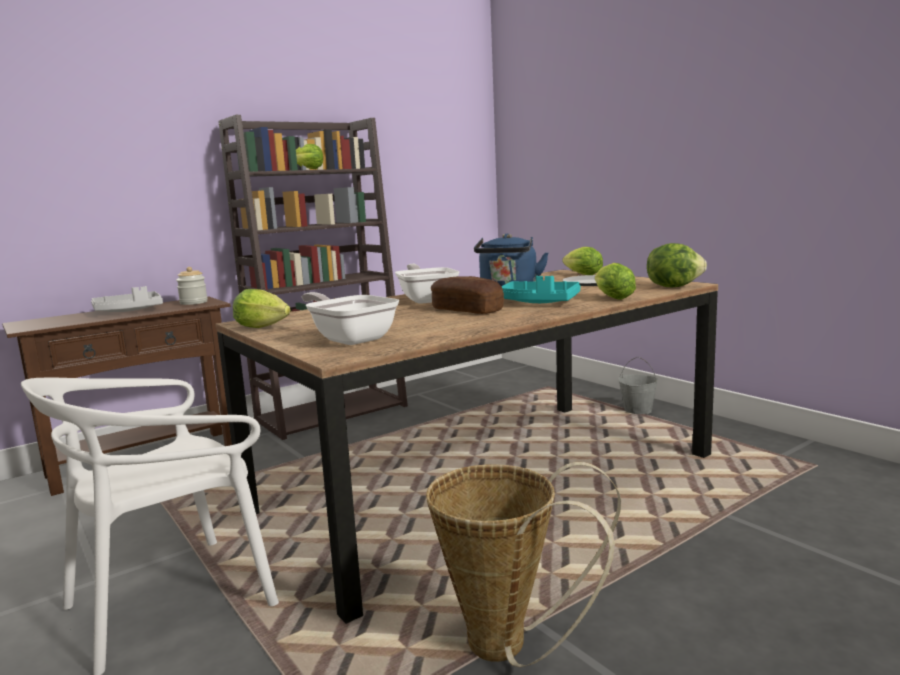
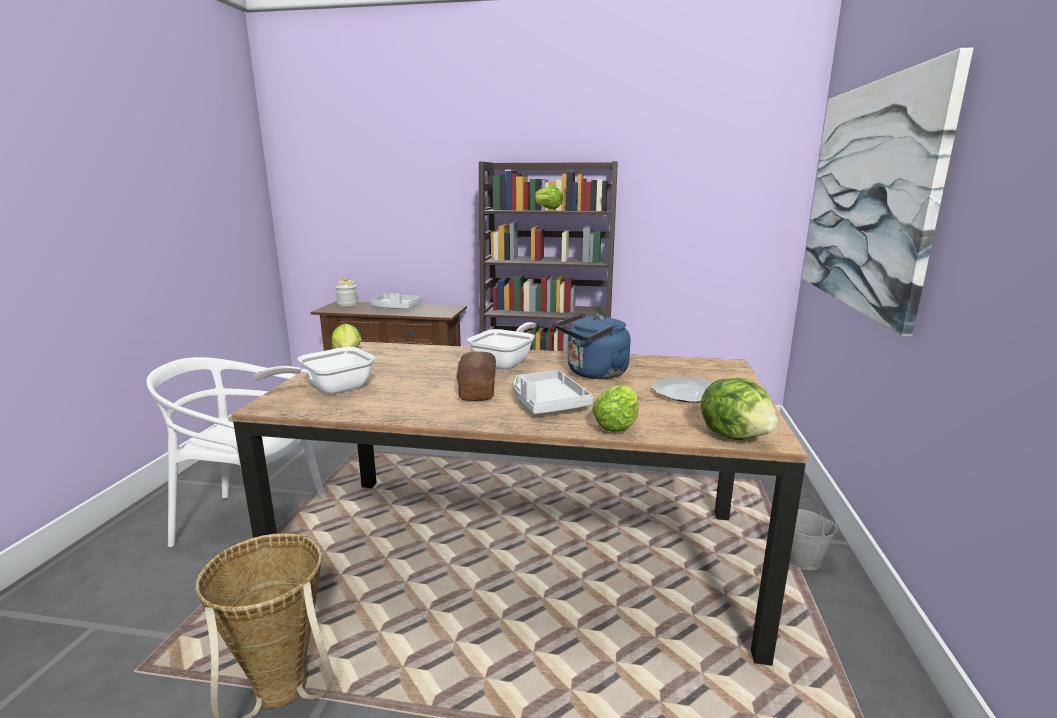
camera: 45 degrees right, 5 degrees up
jar [176,267,208,305] -> jar moved to [335,277,358,306]
frying pan [302,292,399,345] -> frying pan turned 135 degrees counterclockwise [254,347,375,395]
turquoise tray [502,276,580,303] -> grey tray [514,370,593,414]
lettuce [562,247,603,275] -> none
none -> picture [802,47,973,336]

